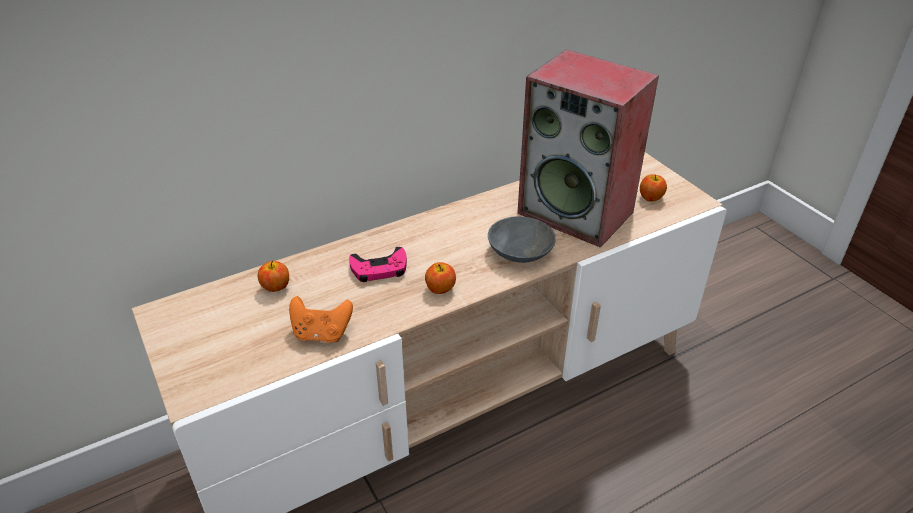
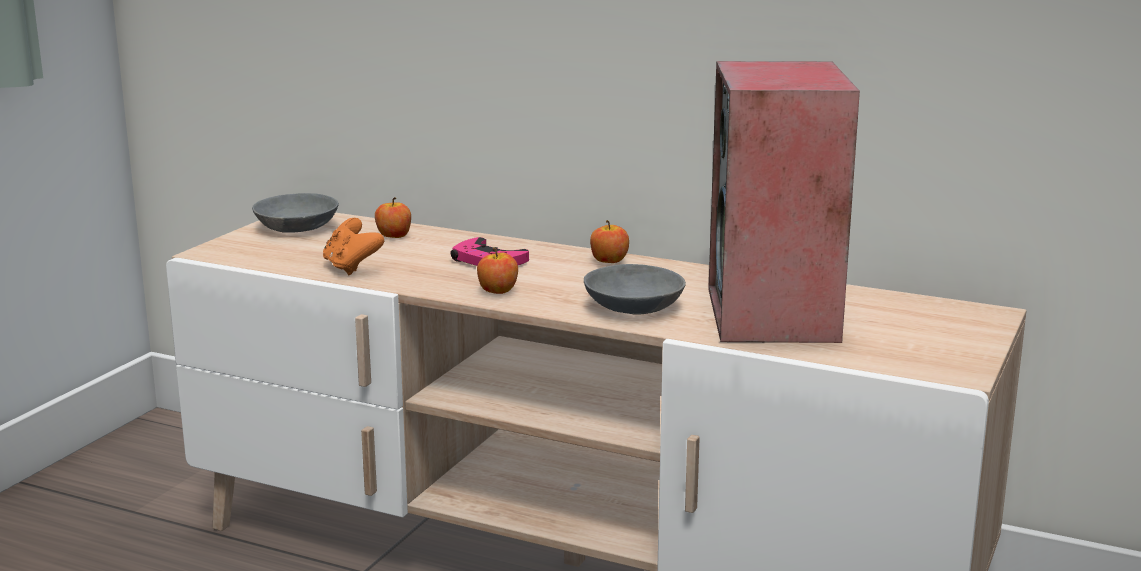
camera: 55 degrees right, 20 degrees down
apple [640,174,667,202] -> apple moved to [590,220,629,263]
none -> grey bowl [252,193,339,233]

